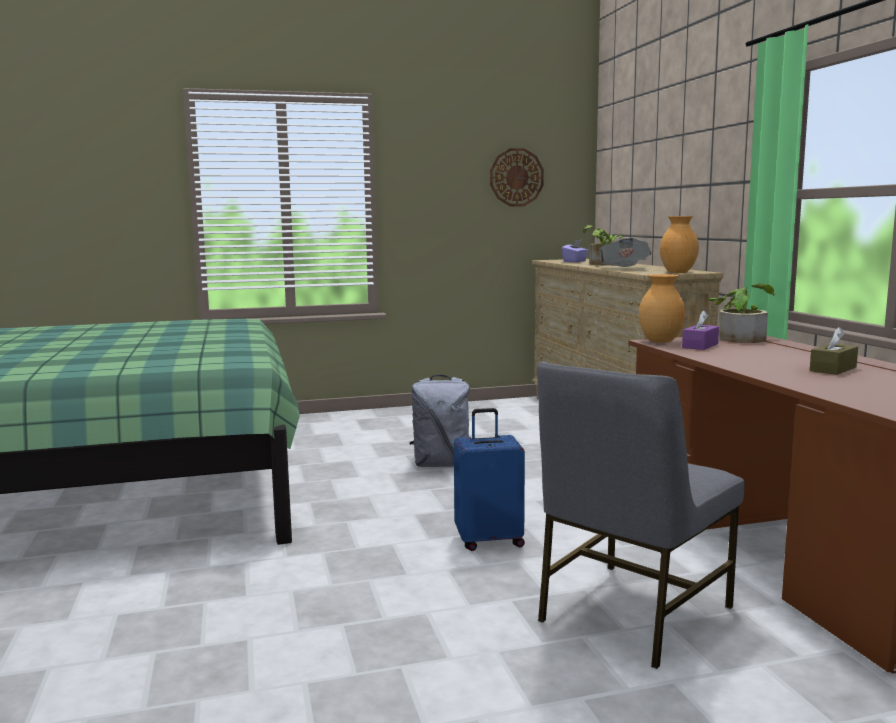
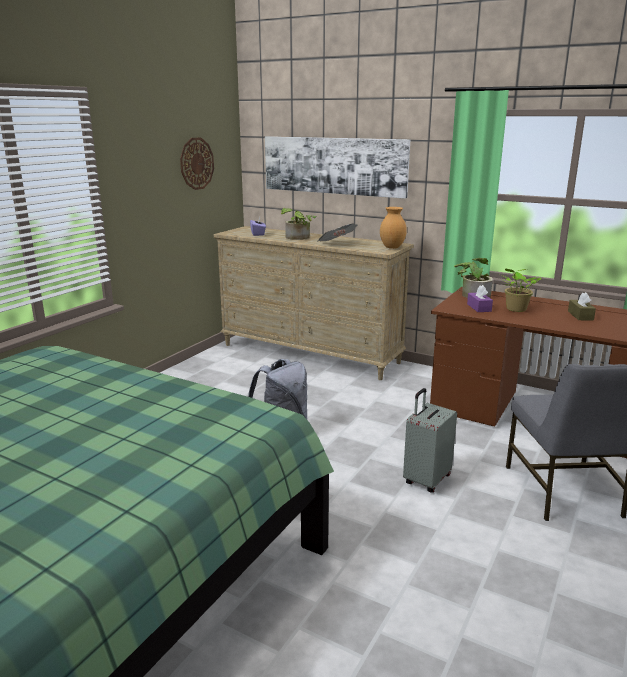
camera: 45 degrees left, 10 degrees up
blue suitcase [454,408,525,551] -> grey suitcase [403,388,457,493]
brown vase [639,274,685,343] -> none
none -> picture [265,136,410,199]
none -> potted plant [501,269,542,312]

